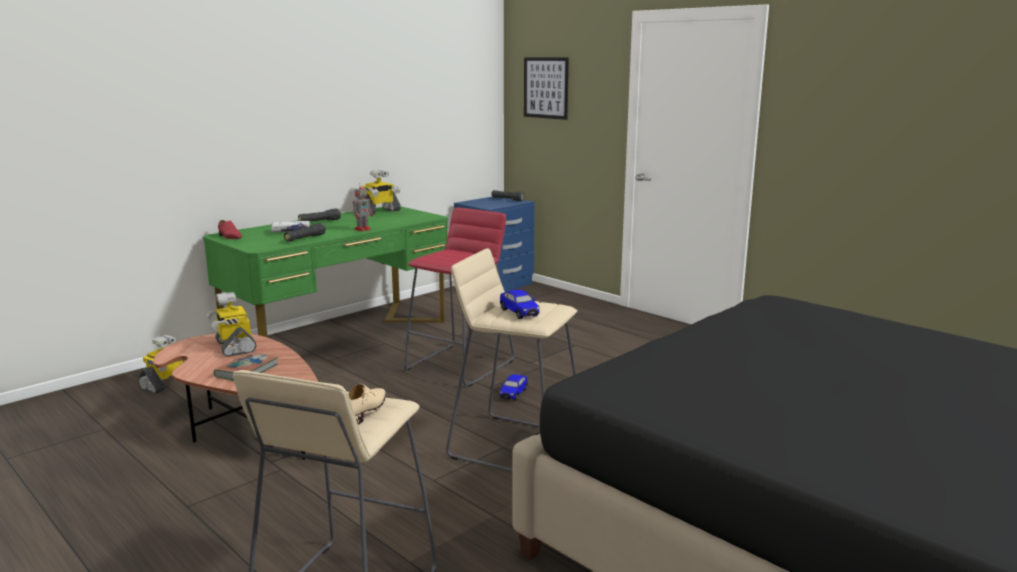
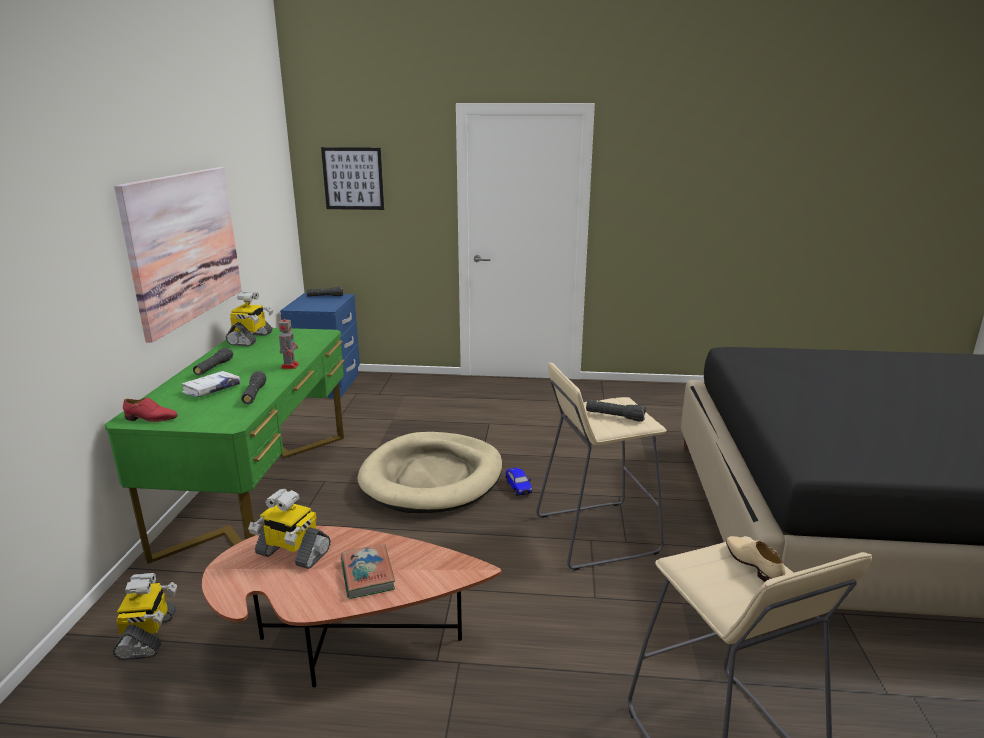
camera: 40 degrees left, 5 degrees up
red stool [404,207,514,387] -> beige dog bed [357,432,502,513]
toy car [500,289,539,319] -> black flashlight [586,400,646,422]
none -> picture [114,167,242,343]

